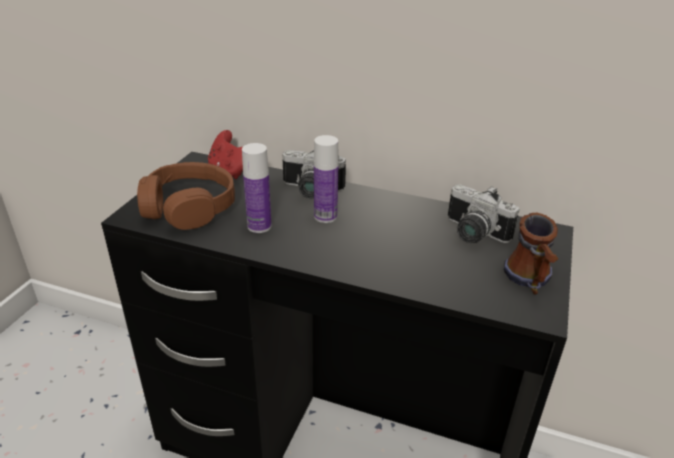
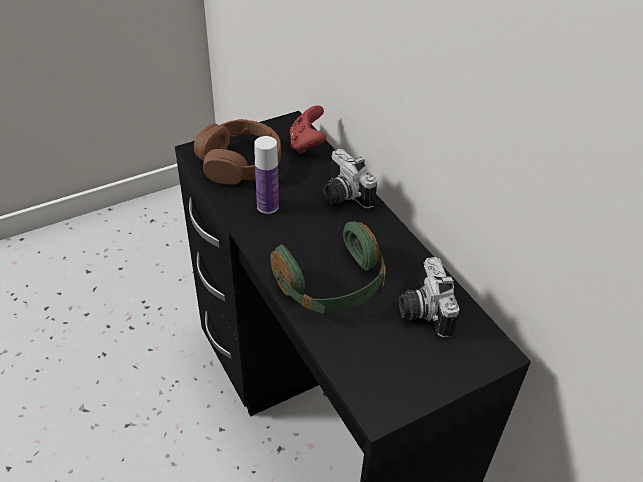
camera: 40 degrees right, 10 degrees up
bottle [314,135,339,223] -> none
mug [504,213,558,295] -> none
none -> green headphones [270,221,386,314]

